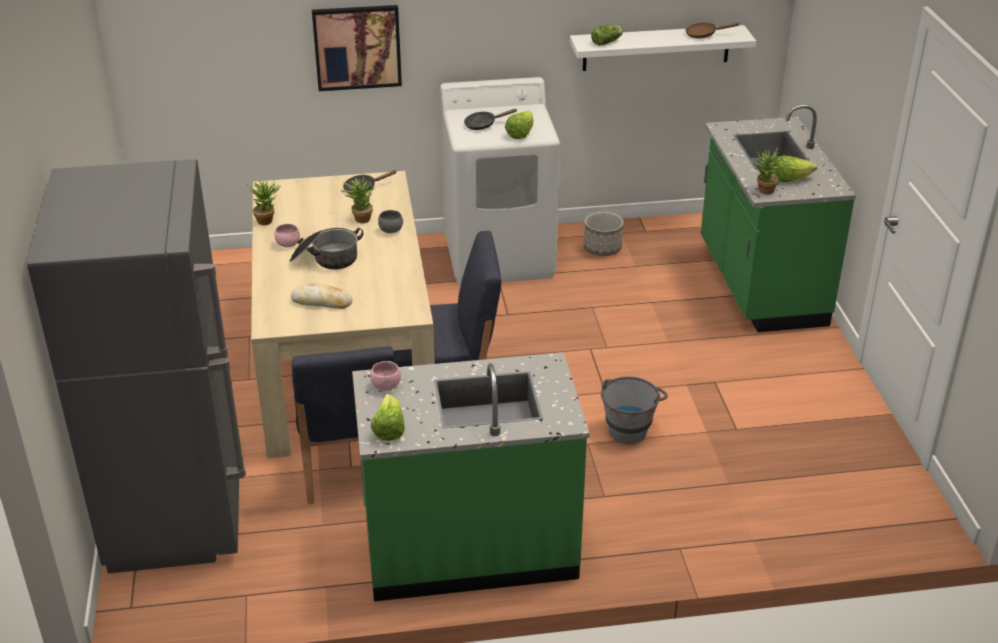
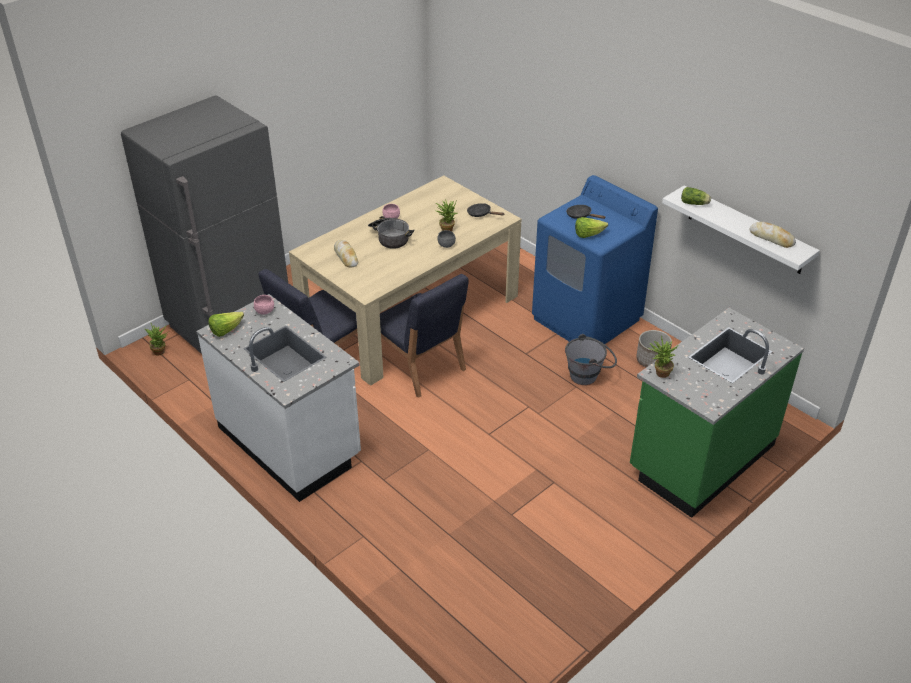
camera: 55 degrees right, 5 degrees up
potted plant [245,180,280,225] -> potted plant moved to [144,323,168,355]
picture [312,5,402,91] -> none
green counter [352,352,589,602] -> white counter [196,294,361,502]
white washing machine [440,77,560,286] -> blue washing machine [532,175,658,344]
grey bucket [601,377,668,444] -> grey bucket moved to [565,334,617,385]
brown frying pan [685,23,740,38] -> bread [749,222,796,248]
lettuce [775,155,818,182] -> none

